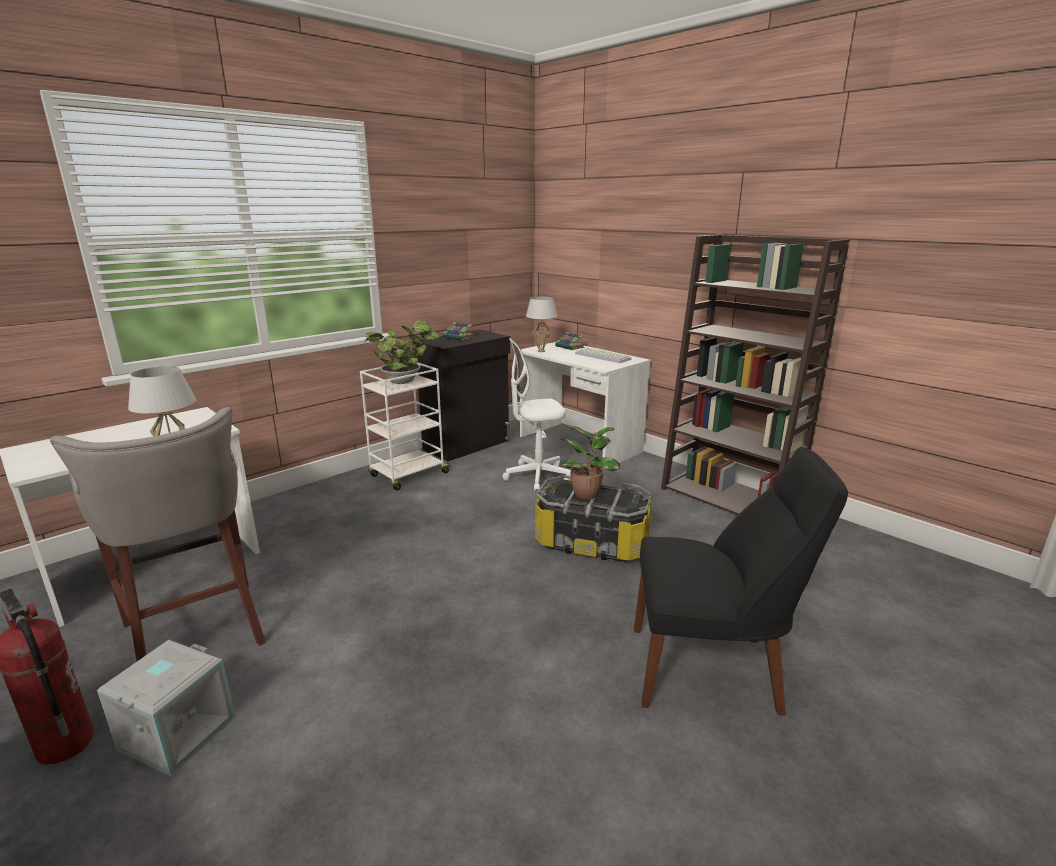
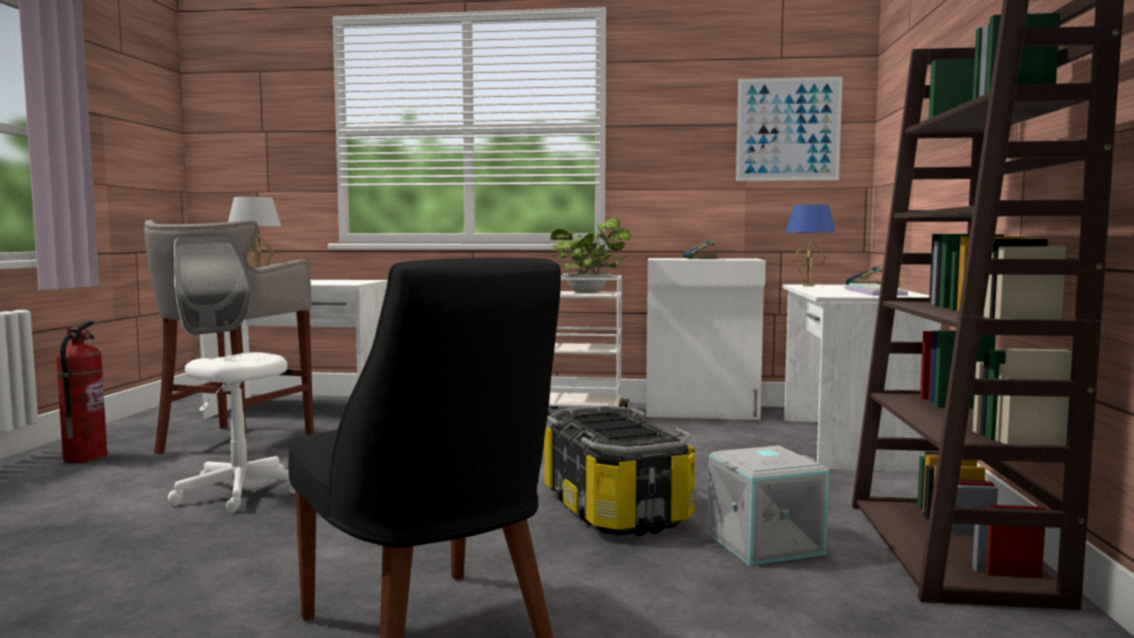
camera: 50 degrees right, 15 degrees down
grey storage box [97,640,236,776] -> grey storage box moved to [708,445,829,566]
black cabinet [415,330,510,462] -> white cabinet [646,258,766,420]
white office chair [502,338,571,491] -> white office chair moved to [168,237,295,513]
white table lamp [526,297,558,352] -> blue table lamp [786,205,835,286]
potted plant [561,426,620,499] -> none
none -> picture [736,77,843,181]

